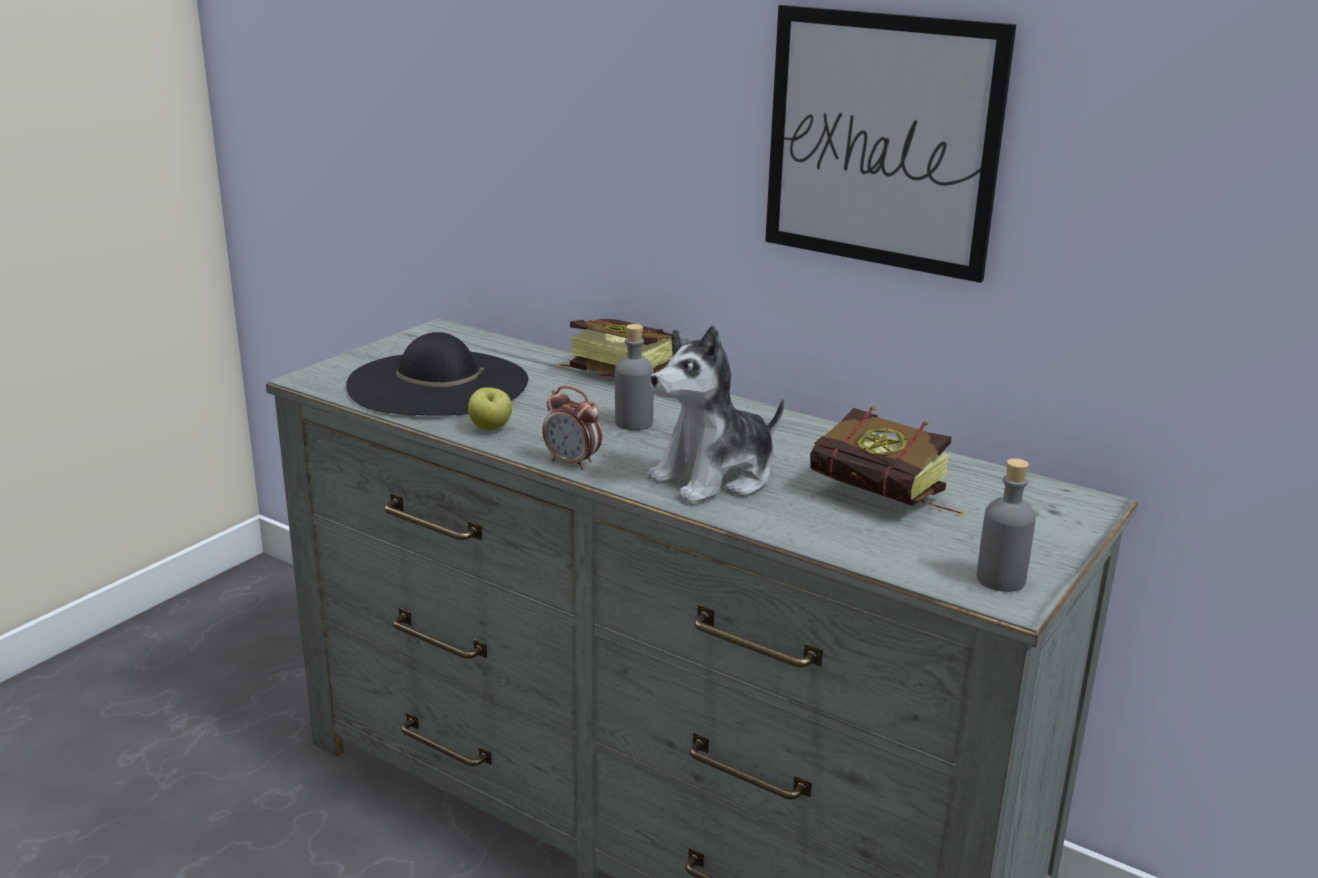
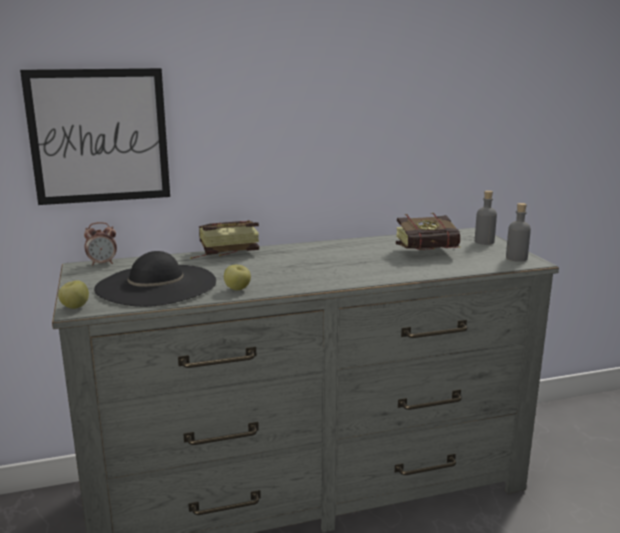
camera: 50 degrees left, 5 degrees down
alarm clock [542,386,602,470] -> alarm clock moved to [84,222,117,266]
grey bottle [615,324,654,430] -> grey bottle moved to [475,190,497,245]
plush toy [647,325,784,505] -> none
picture [765,5,1016,283] -> picture moved to [20,68,170,205]
none -> apple [58,280,89,309]

